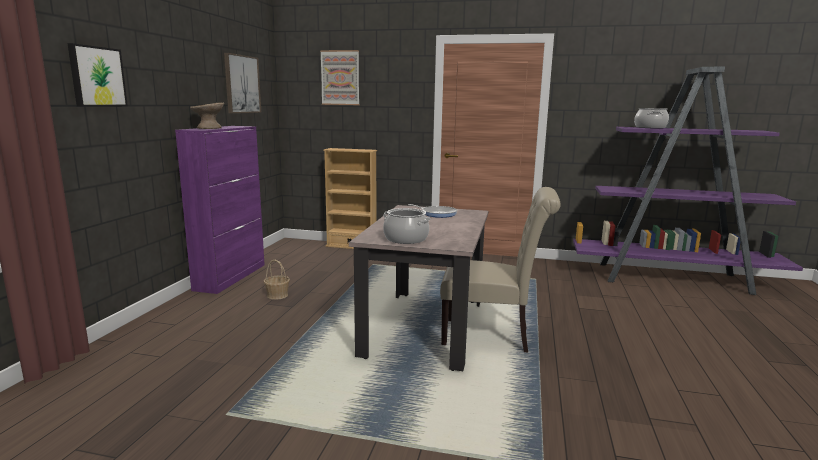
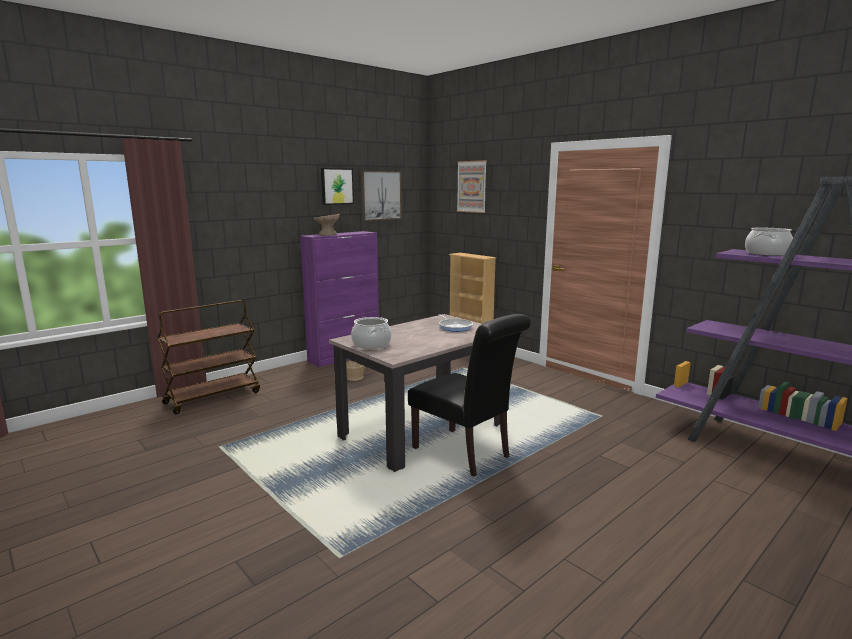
camera: 35 degrees right, 0 degrees up
picture [67,43,128,107] -> picture moved to [321,168,354,205]
beige chair [440,187,561,352] -> black chair [408,314,531,477]
none -> brown cart [157,300,260,414]

